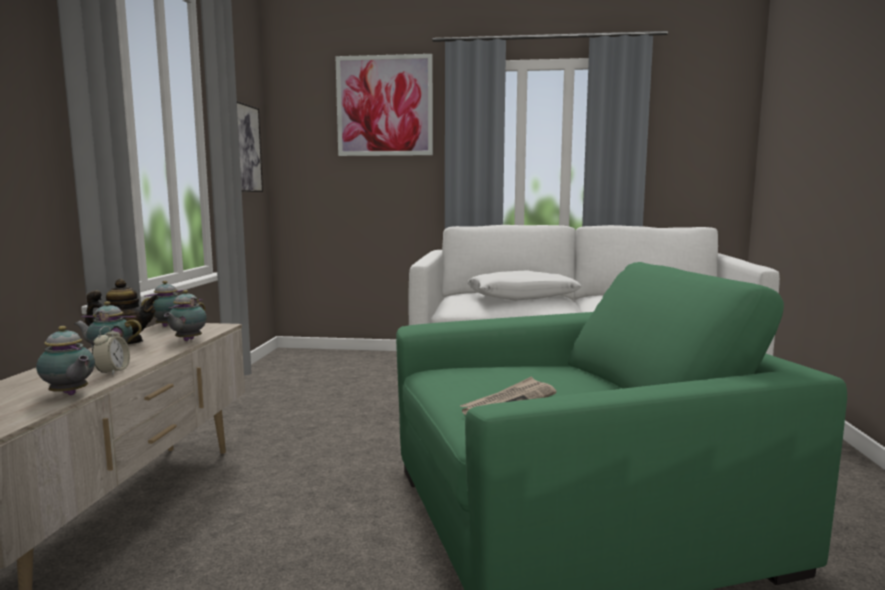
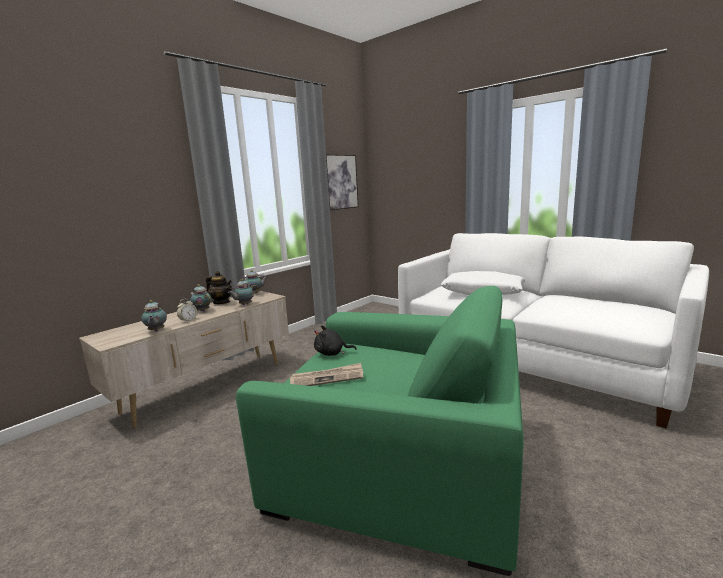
camera: 35 degrees right, 5 degrees up
picture [335,54,433,156] -> none
none -> black plush toy [314,325,357,356]

